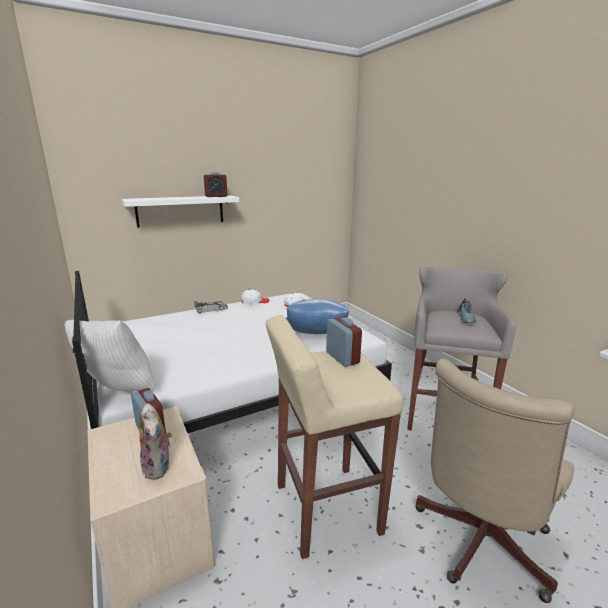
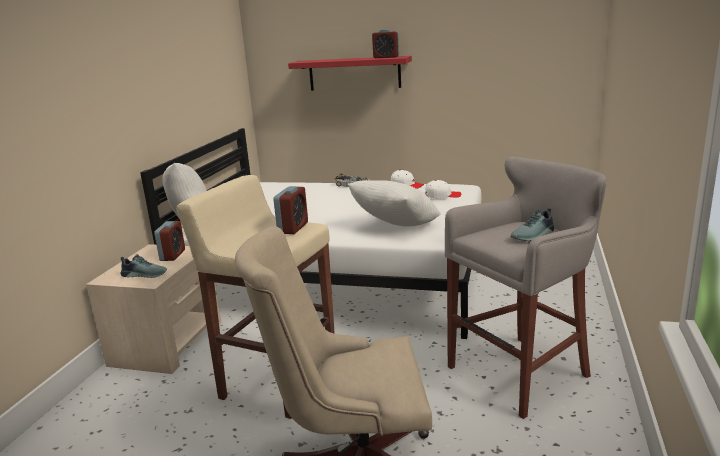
camera: 45 degrees right, 0 degrees up
white shelf [121,195,239,228] -> red shelf [288,56,412,91]
plush toy [139,403,172,480] -> shoe [120,254,167,278]
blue pillow [286,299,349,334] -> white pillow [348,180,441,226]

